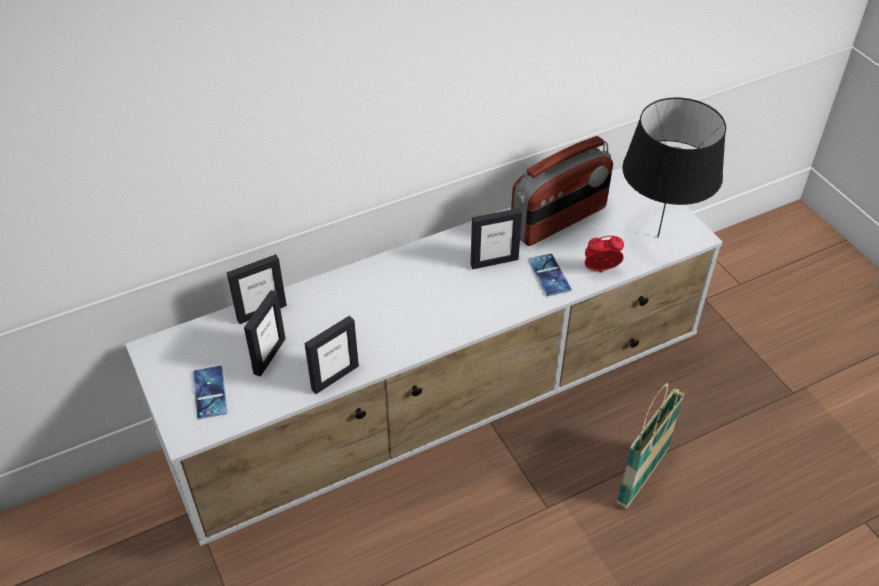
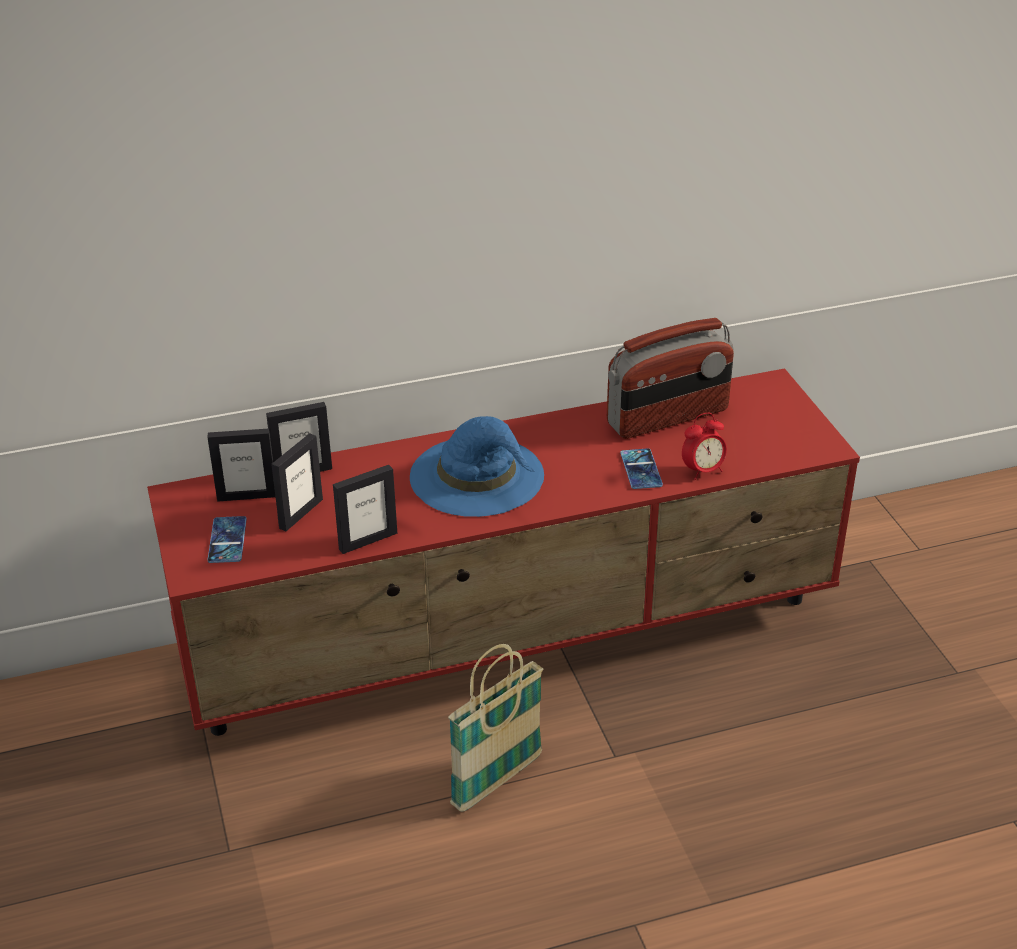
camera: 10 degrees right, 10 degrees down
white tv stand [125,168,723,546] -> red tv stand [147,368,860,736]
picture frame [470,208,522,269] -> picture frame moved to [207,429,275,502]
alarm clock [585,236,624,273] -> alarm clock turned 150 degrees clockwise [682,413,727,480]
basket [616,383,685,509] -> basket moved to [448,644,543,812]
black table lamp [622,97,726,237] -> none
none -> blue hat [410,416,544,517]

